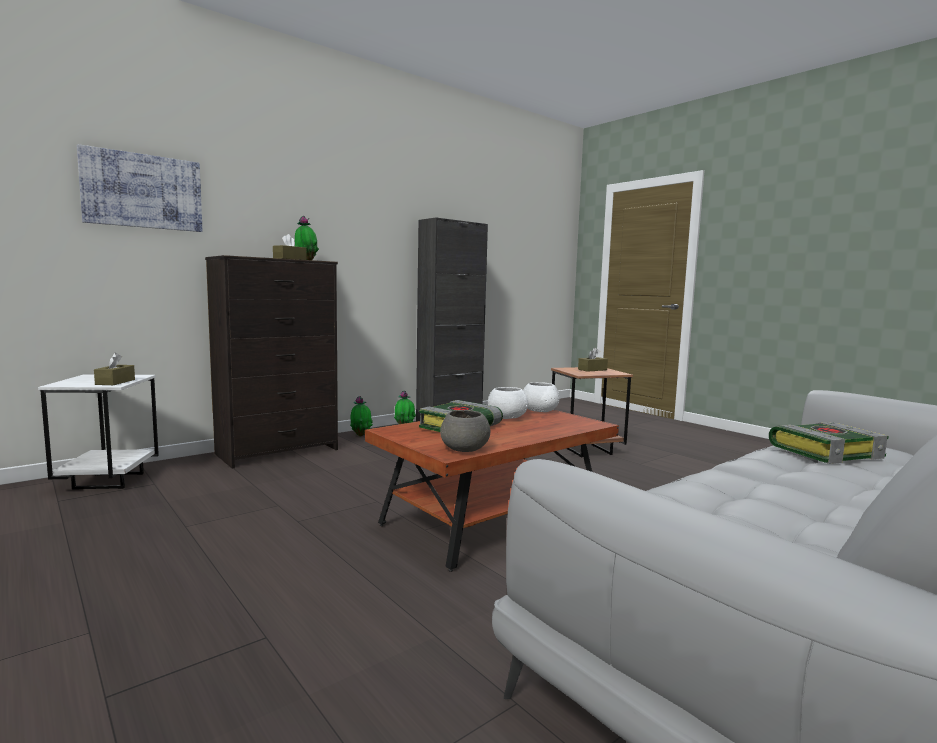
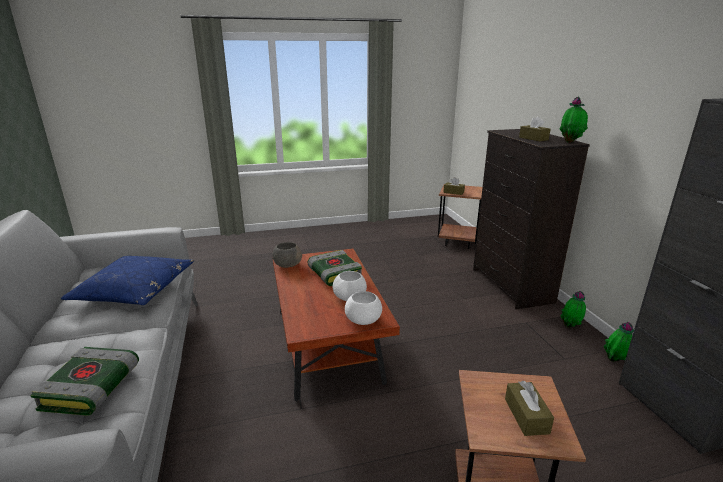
camera: 115 degrees right, 15 degrees up
white side table [38,374,159,490] -> brown side table [438,185,482,249]
picture [77,144,203,232] -> none
none -> blue pillow [61,256,194,305]

